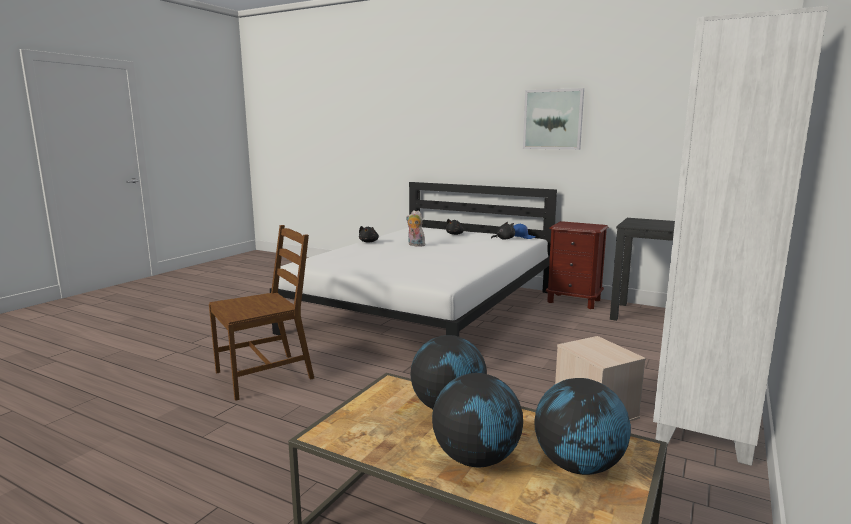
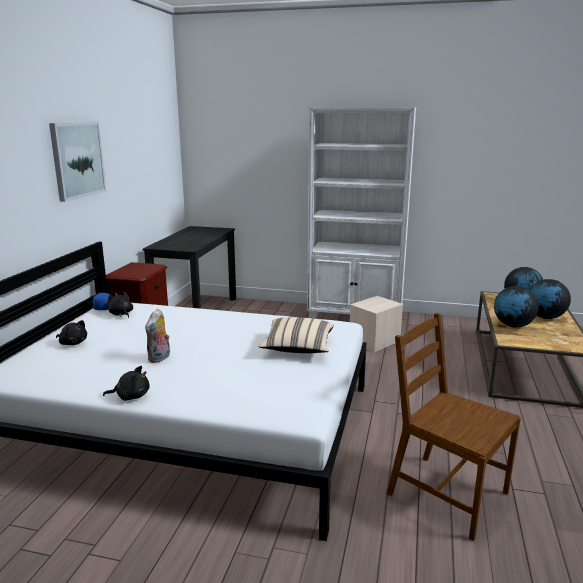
camera: 105 degrees left, 5 degrees up
none -> beige pillow [259,317,334,353]

